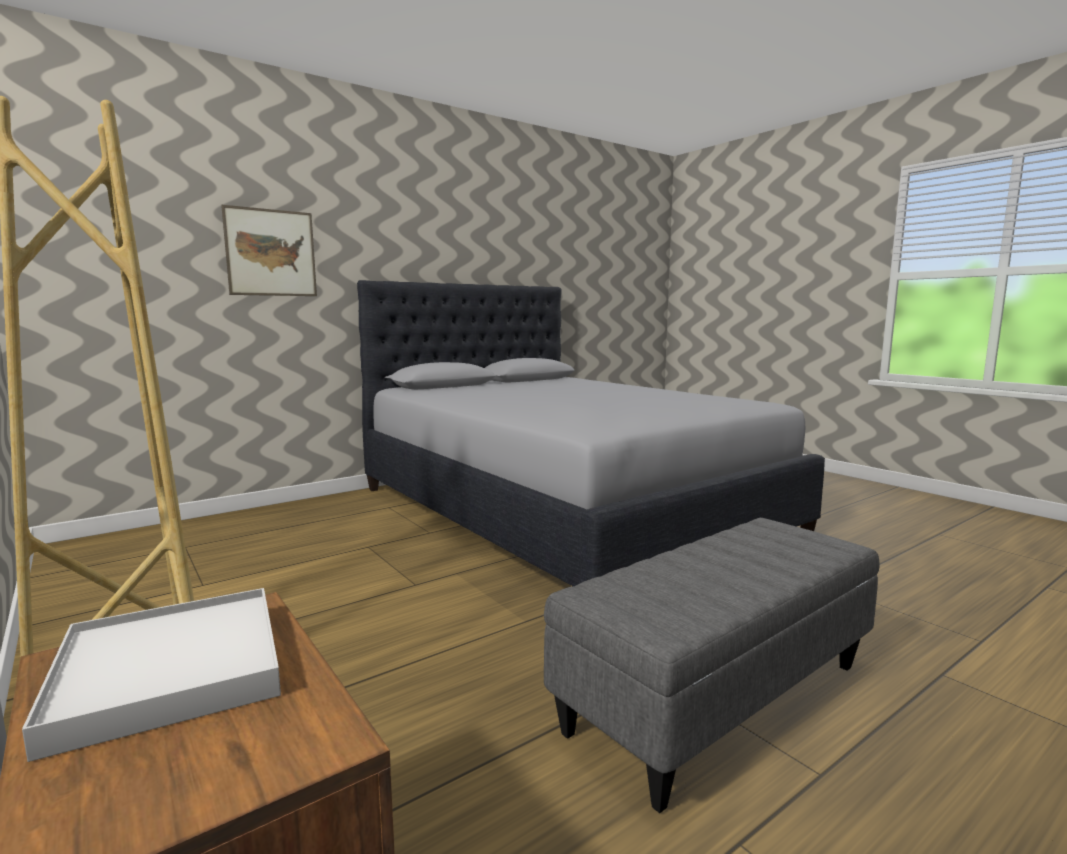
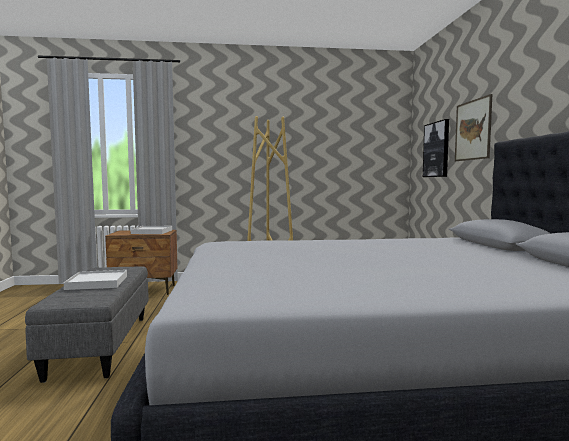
camera: 120 degrees right, 5 degrees down
none -> white tray [64,270,127,290]
none -> picture [423,119,449,177]

